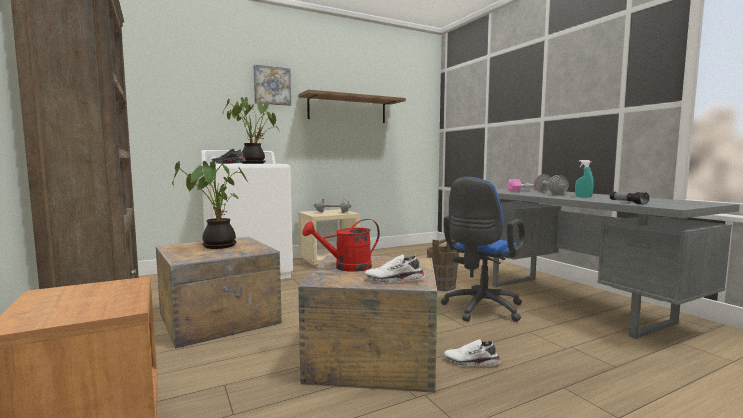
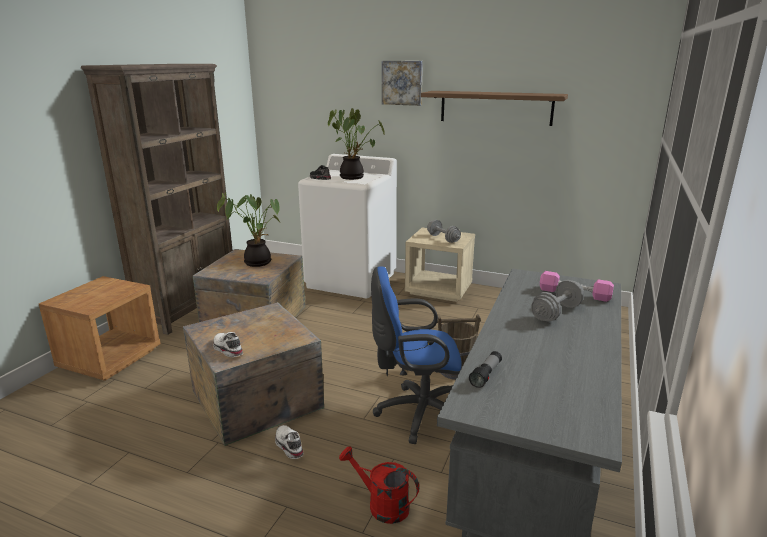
camera: 50 degrees right, 15 degrees up
red watering can [303,219,380,272] -> red watering can moved to [339,446,419,524]
turquoise spray bottle [575,160,594,198] -> none

